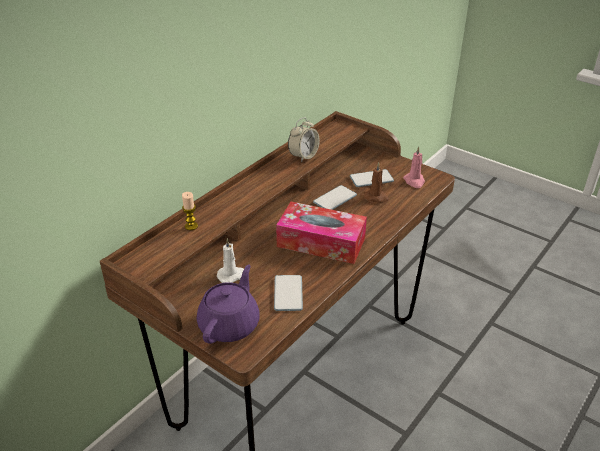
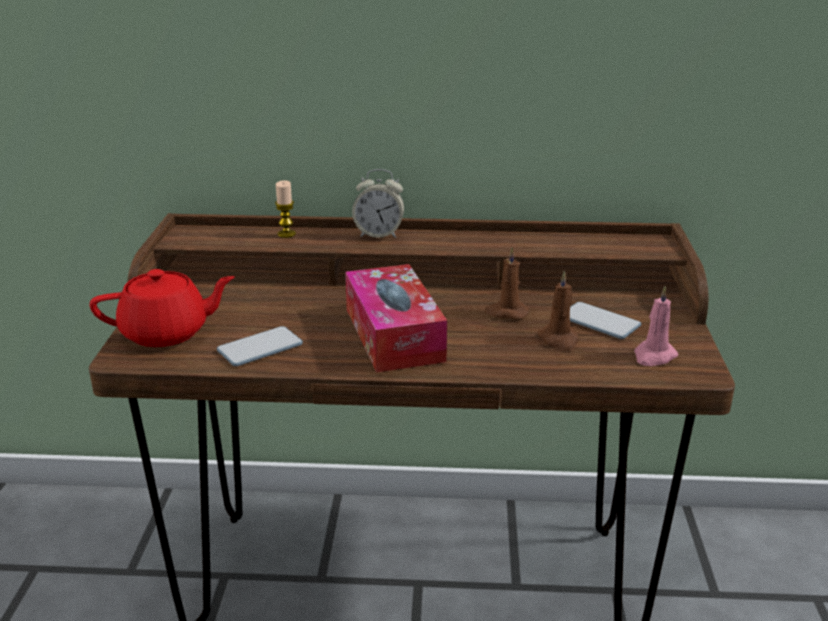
camera: 55 degrees right, 10 degrees down
purple teapot [197,264,260,344] -> red teapot [90,269,235,347]
white candle [217,238,244,283] -> none
alarm clock [288,117,320,163] -> alarm clock moved to [352,169,404,238]
phone [313,185,357,210] -> brown candle [485,247,529,319]

